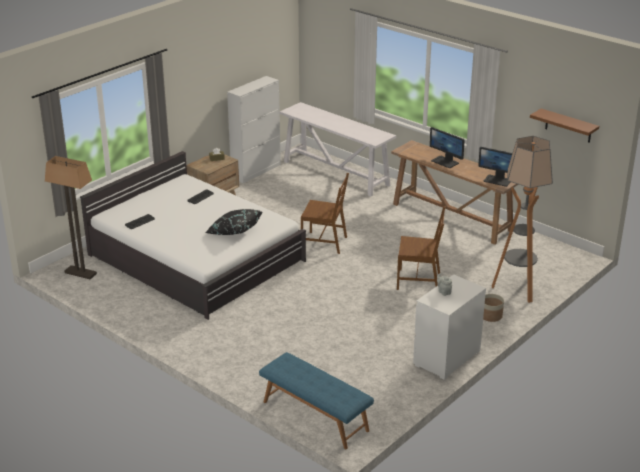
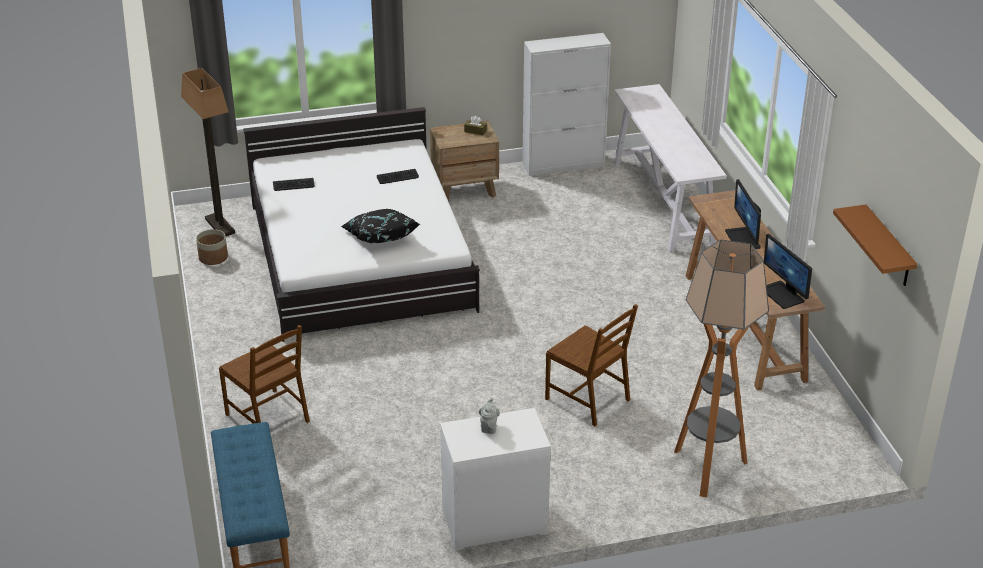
camera: 35 degrees right, 5 degrees up
brown chair [301,173,349,254] -> brown chair moved to [219,325,310,424]
planter [483,294,504,322] -> planter moved to [196,229,228,265]

